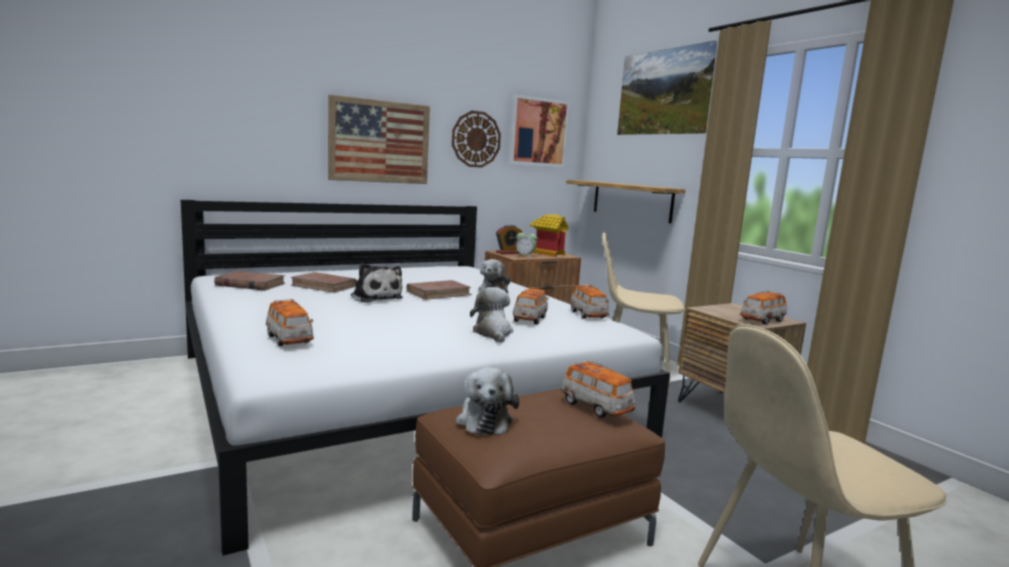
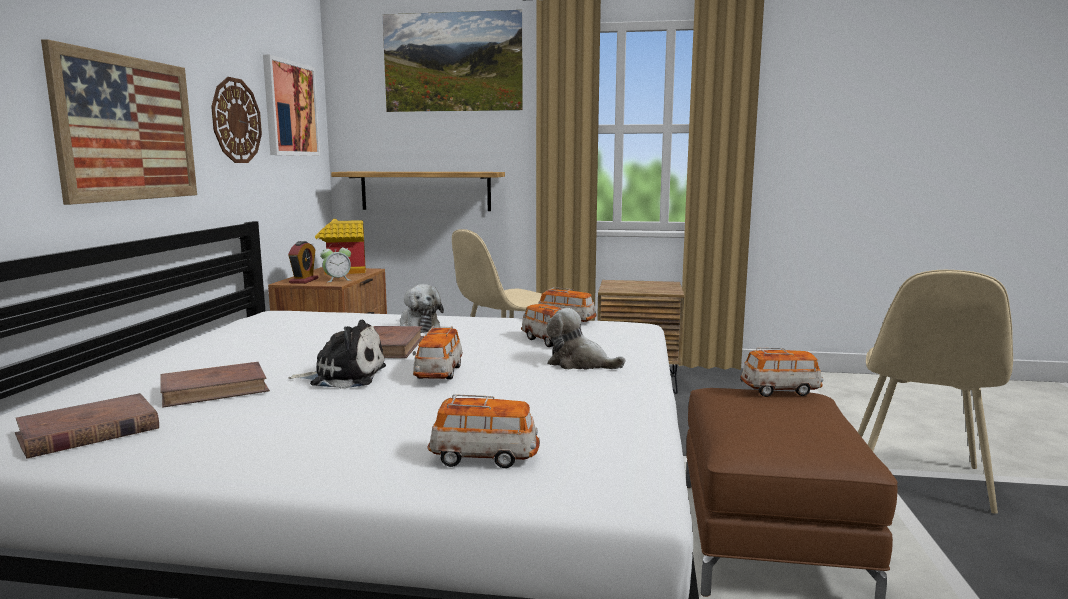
camera: 50 degrees left, 0 degrees up
plush toy [456,367,519,435] -> none
toy car [740,291,787,324] -> toy car moved to [413,326,463,380]

